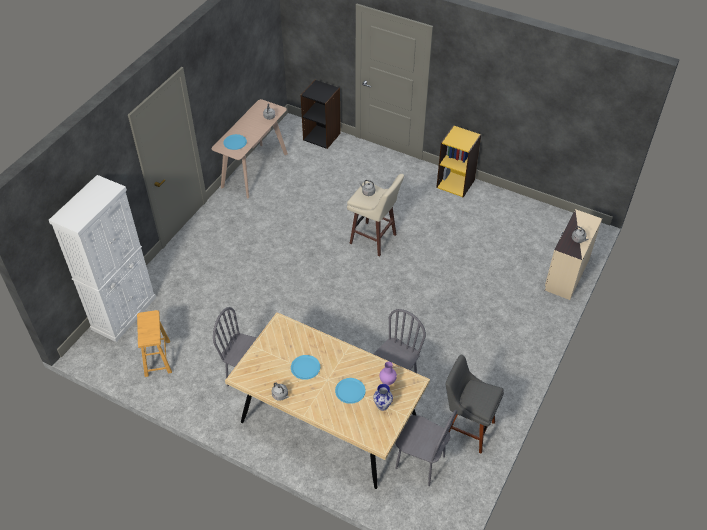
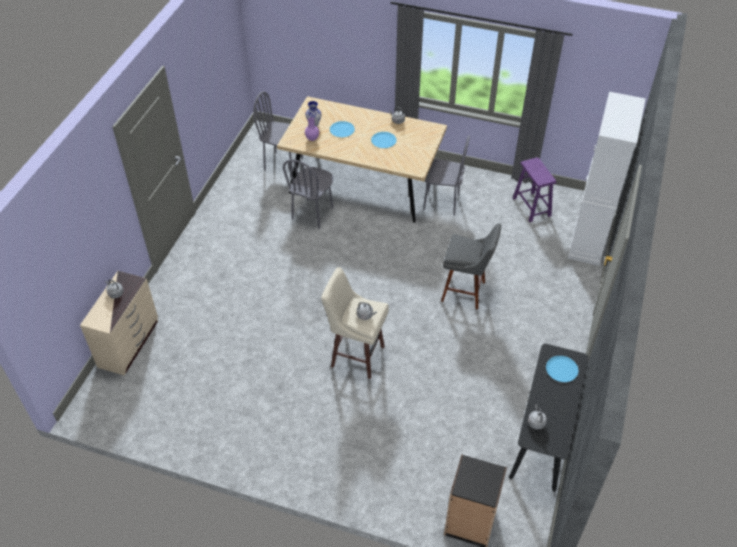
camera: 170 degrees right, 0 degrees up
brown stool [137,310,172,377] -> purple stool [513,157,556,222]
beige console table [212,99,288,199] -> black console table [509,344,588,492]
yellow bookcase [436,125,481,198] -> none
grey stool [446,354,504,453] -> grey stool moved to [441,223,501,310]

